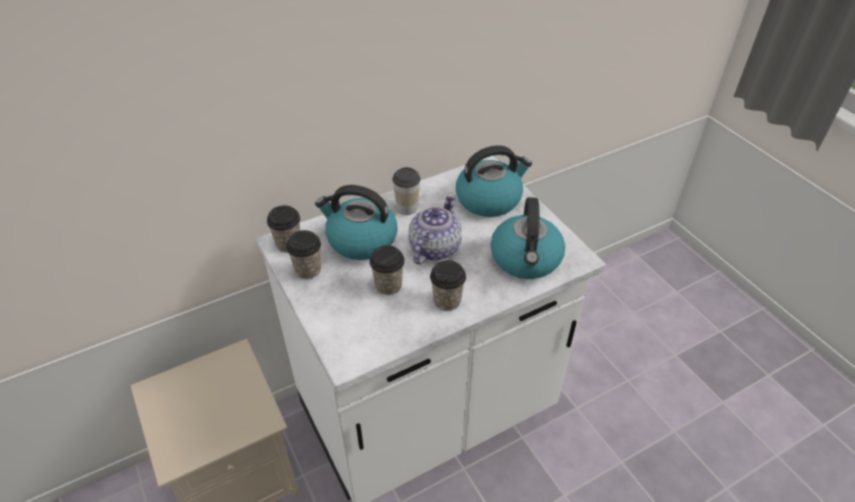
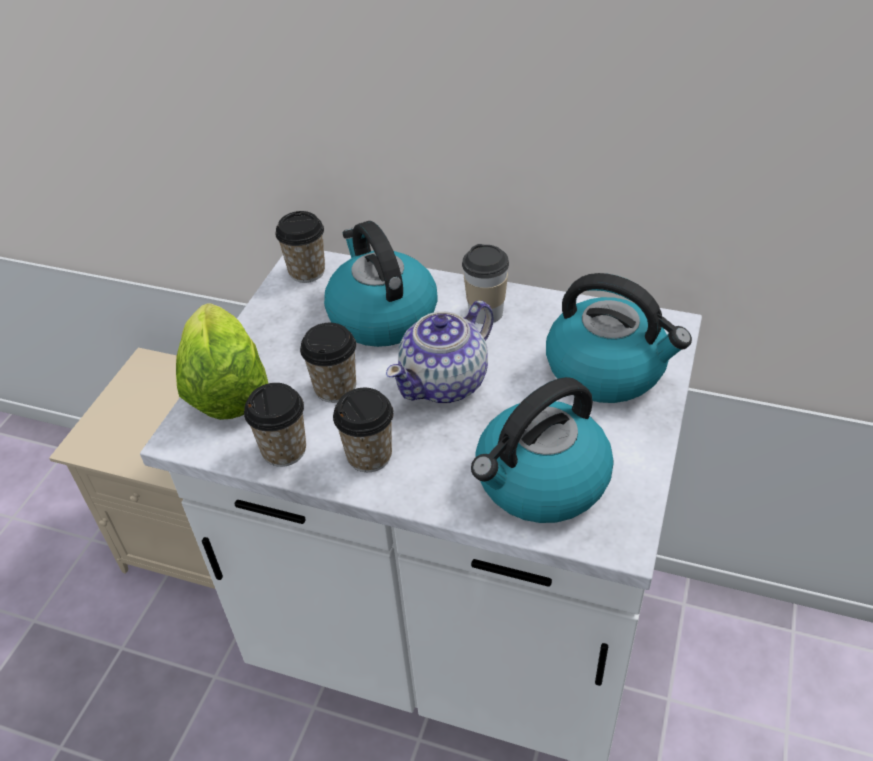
camera: 50 degrees right, 0 degrees up
cup [286,230,321,279] -> cup moved to [244,383,306,467]
teapot [408,194,462,265] -> teapot turned 150 degrees clockwise [386,301,494,403]
none -> lettuce [176,303,268,420]

